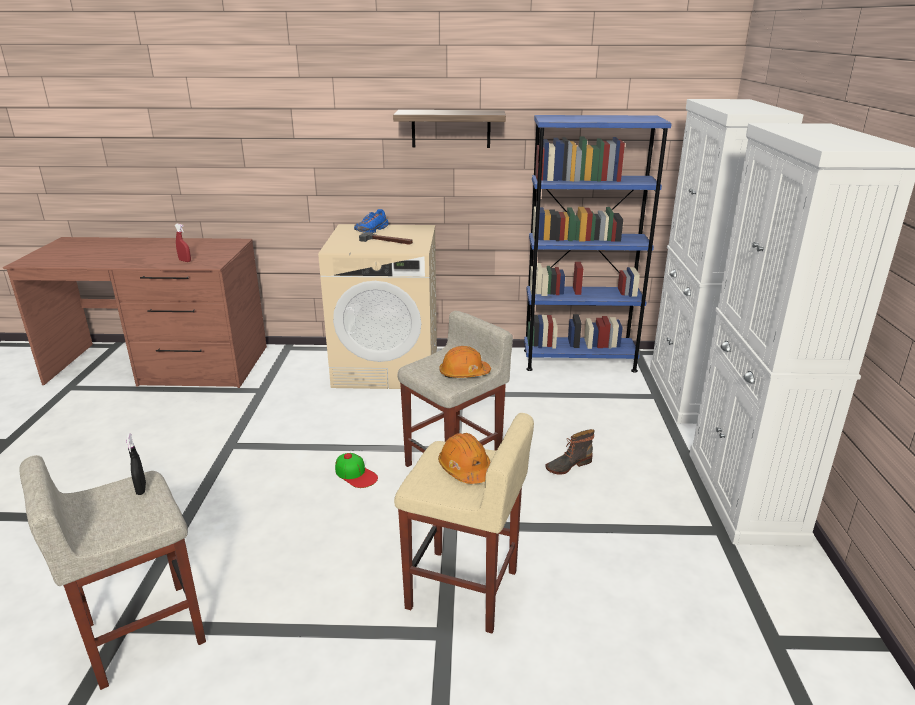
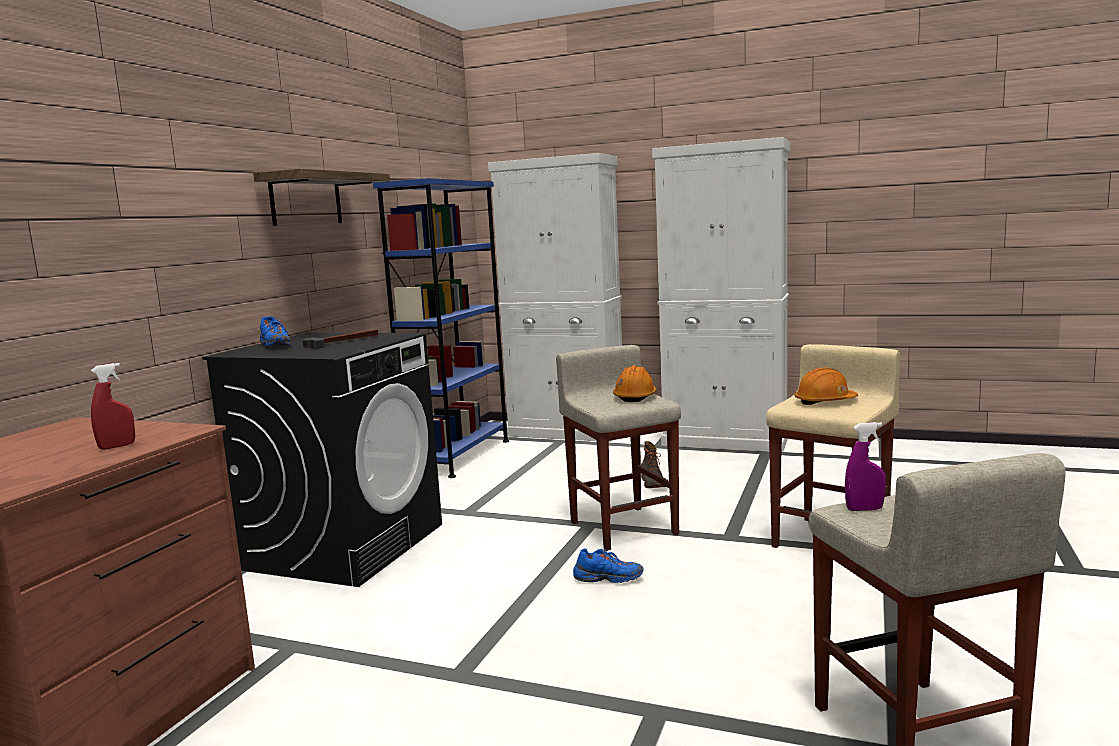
camera: 70 degrees left, 15 degrees down
black spray bottle [126,433,146,495] -> purple spray bottle [845,422,886,511]
beige washing machine [318,224,437,389] -> black washing machine [202,333,442,587]
cap [335,453,378,488] -> blue shoe [573,548,644,583]

